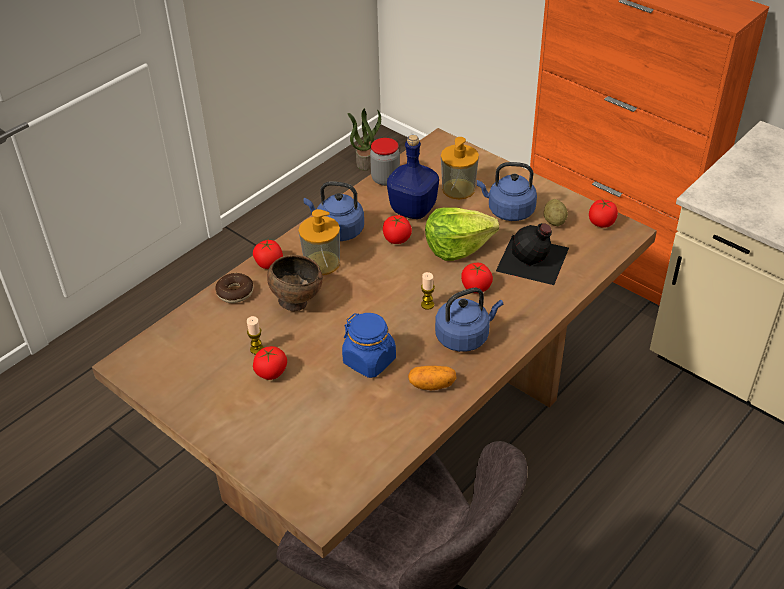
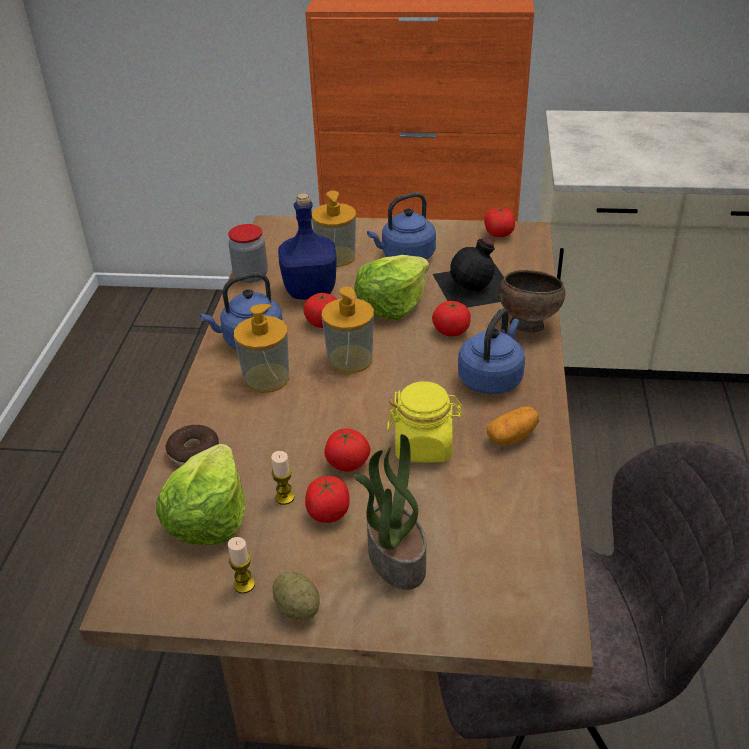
camera: 35 degrees left, 5 degrees down
tomato [253,240,283,269] -> tomato moved to [324,428,370,471]
brown bowl [267,255,323,311] -> brown bowl moved to [499,270,565,332]
blue jar [342,313,396,378] -> yellow jar [387,381,463,463]
potted plant [347,108,381,170] -> potted plant moved to [354,434,426,590]
candle [421,272,435,310] -> candle moved to [228,537,255,594]
potato [544,199,568,226] -> potato moved to [273,571,320,620]
none -> lettuce [156,444,245,545]
none -> soap dispenser [321,287,374,373]

